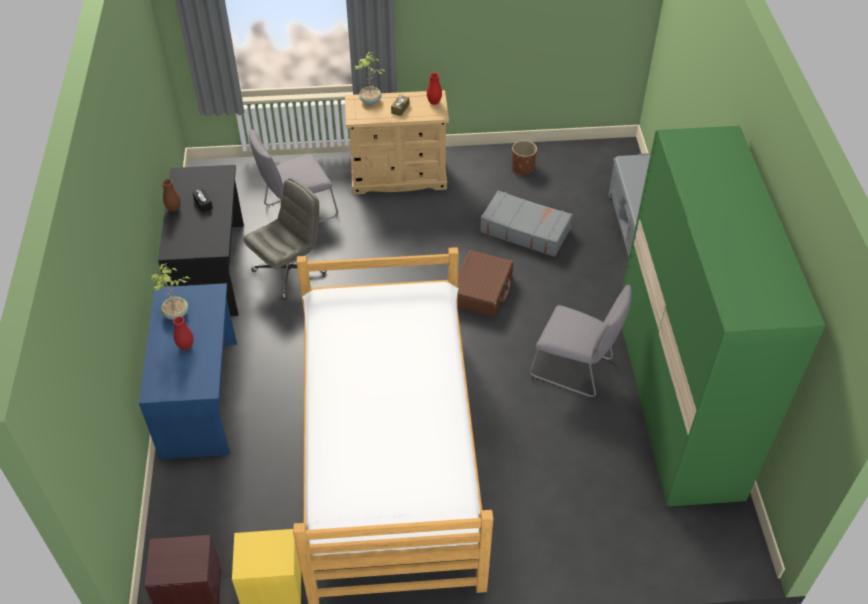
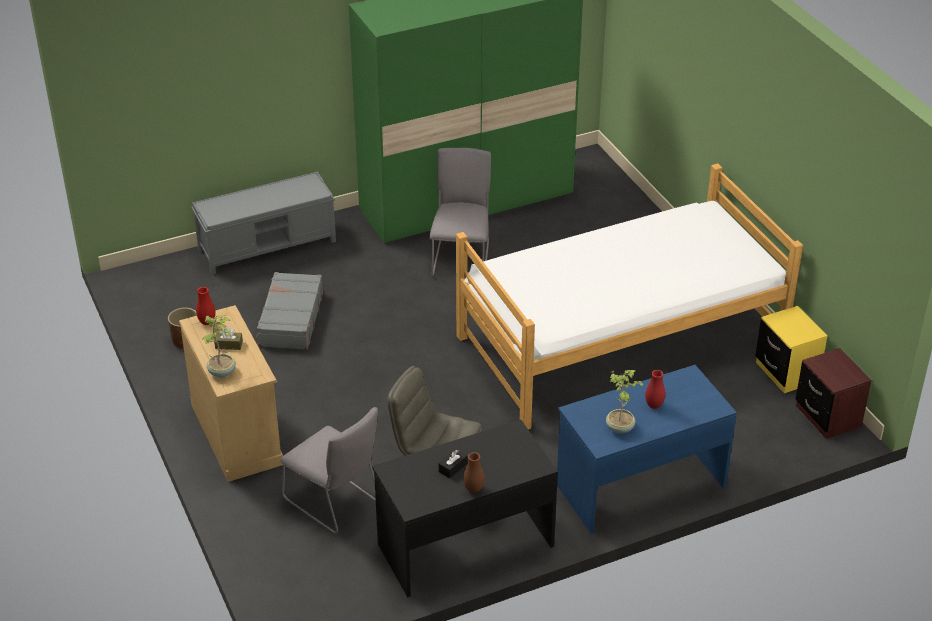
camera: 110 degrees left, 10 degrees down
brown suitcase [457,250,513,317] -> none

